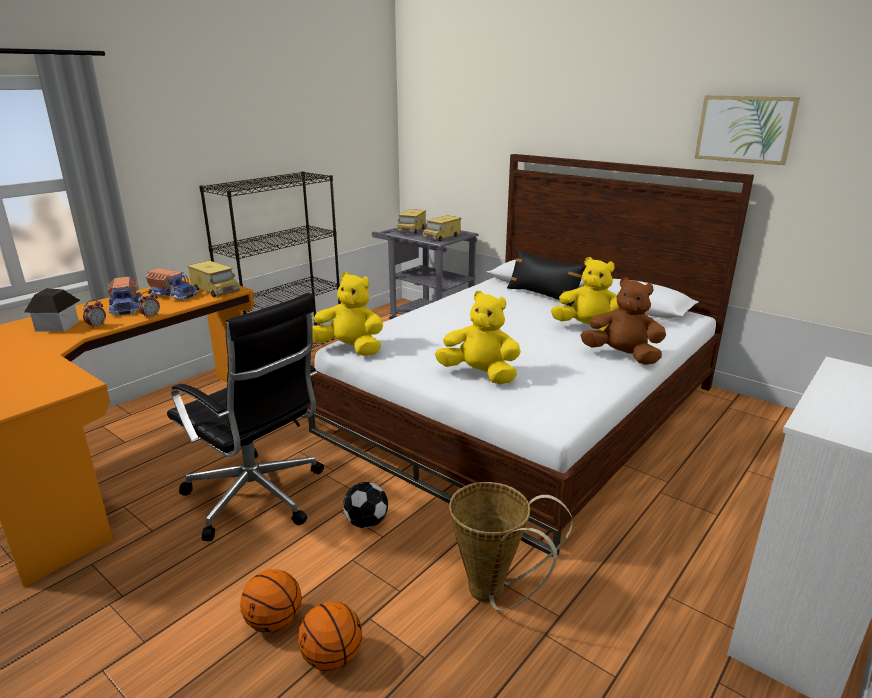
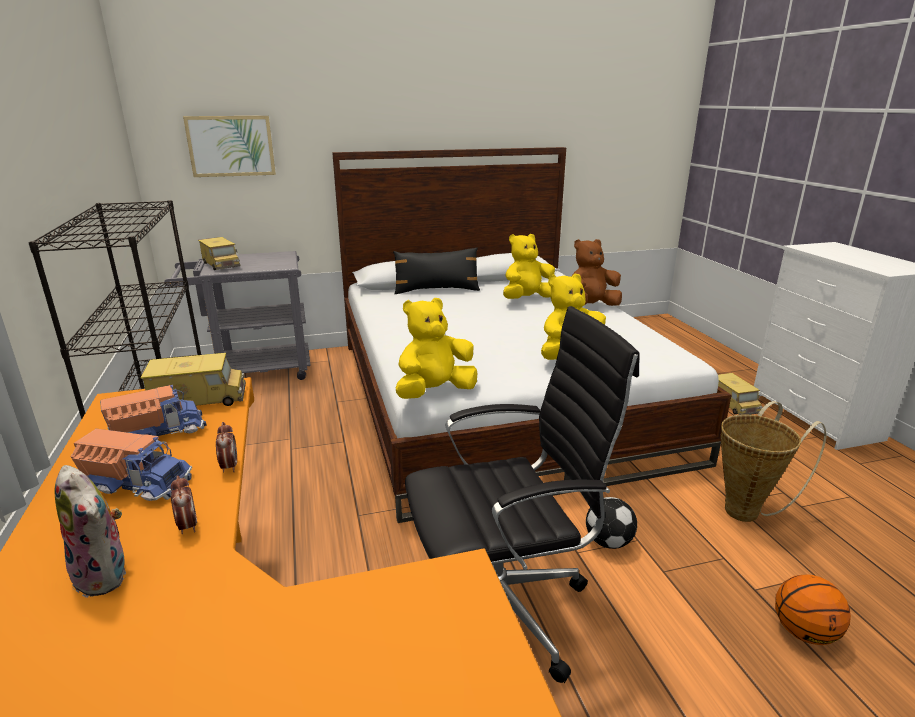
camera: 55 degrees left, 0 degrees up
toy house [24,288,80,332] -> plush toy [55,465,127,598]
basketball [240,569,302,633] -> none
toy truck [422,215,462,241] -> toy truck moved to [718,373,762,415]
picture [695,95,800,165] -> picture moved to [183,116,276,177]

